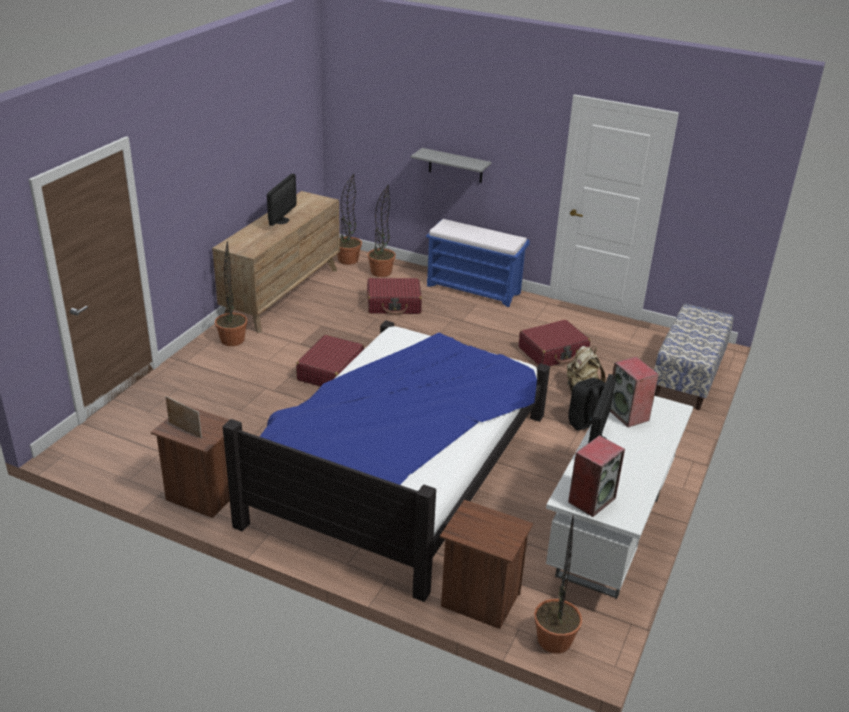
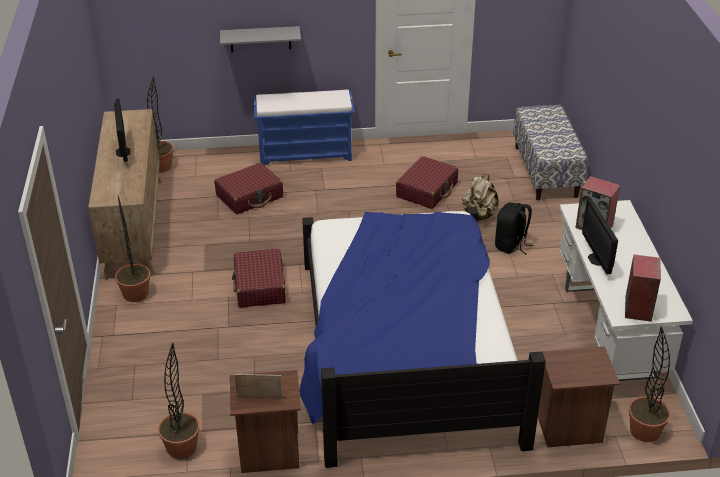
camera: 30 degrees left, 5 degrees up
potted plant [368,184,396,277] -> potted plant moved to [158,342,200,459]

